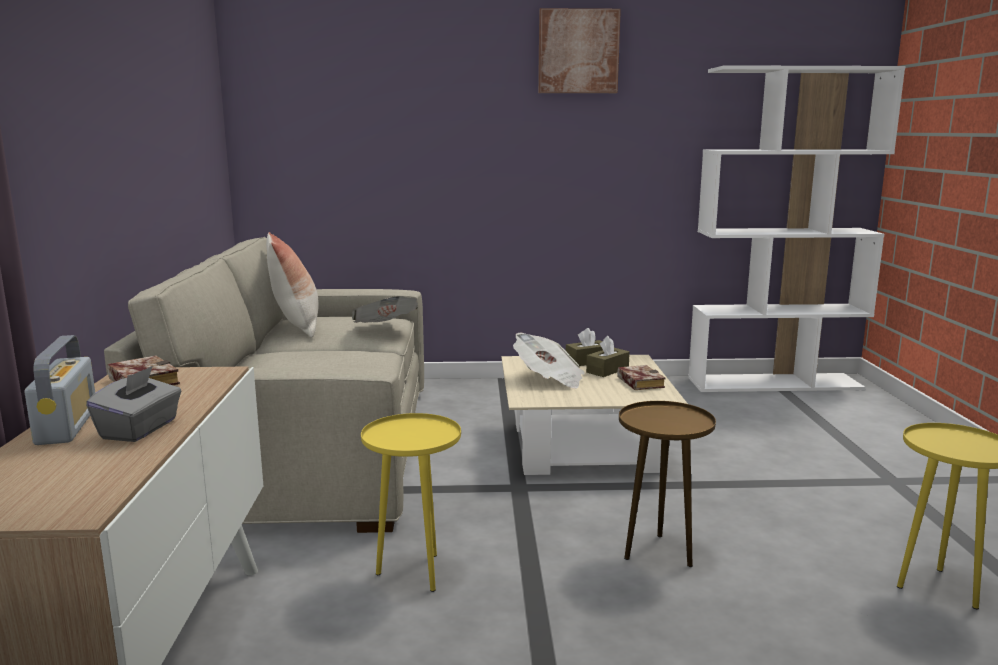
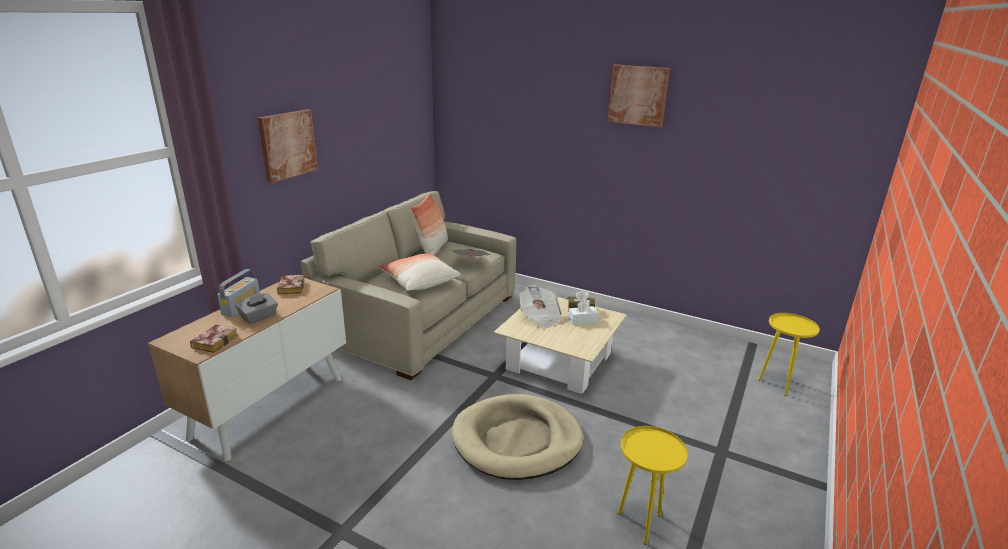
camera: 30 degrees right, 10 degrees up
yellow side table [361,413,461,592] -> yellow side table moved to [758,313,820,396]
brown tissue box [586,336,630,377] -> white tissue box [568,300,599,325]
book [617,365,666,390] -> book moved to [190,324,238,353]
brown side table [619,401,716,567] -> beige dog bed [452,394,583,480]
white bookcase [688,65,905,392] -> none
none -> picture [258,109,318,183]
none -> pillow [379,253,461,291]

